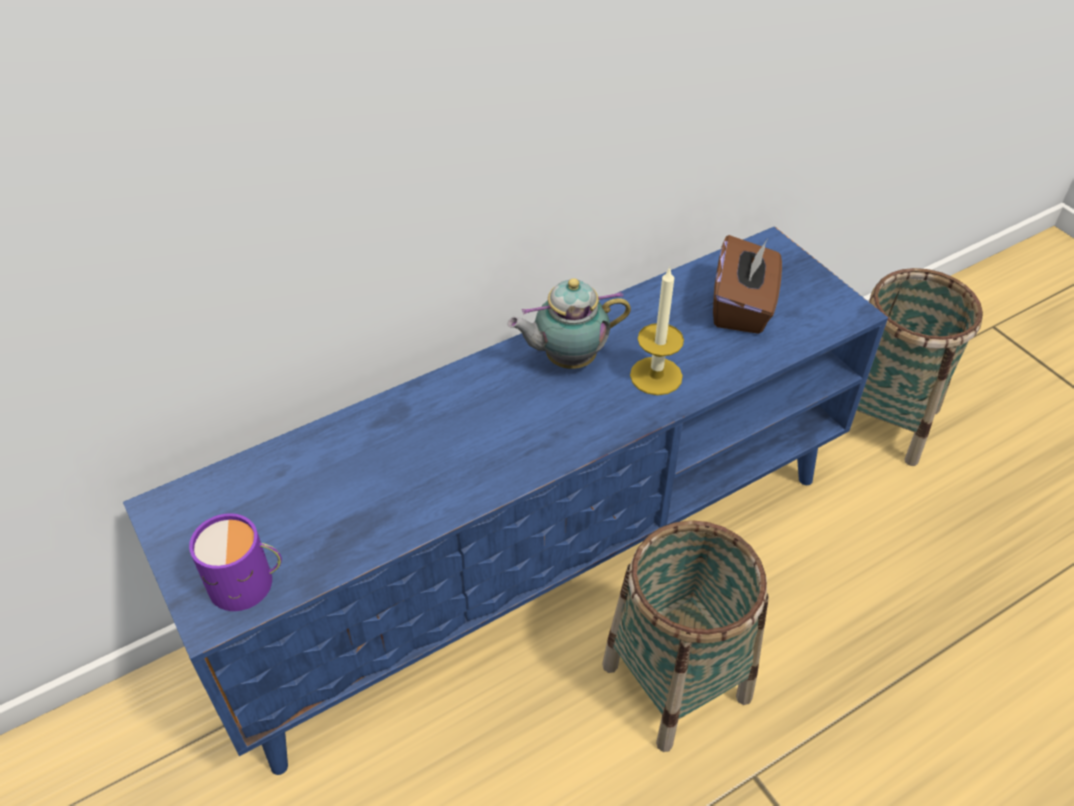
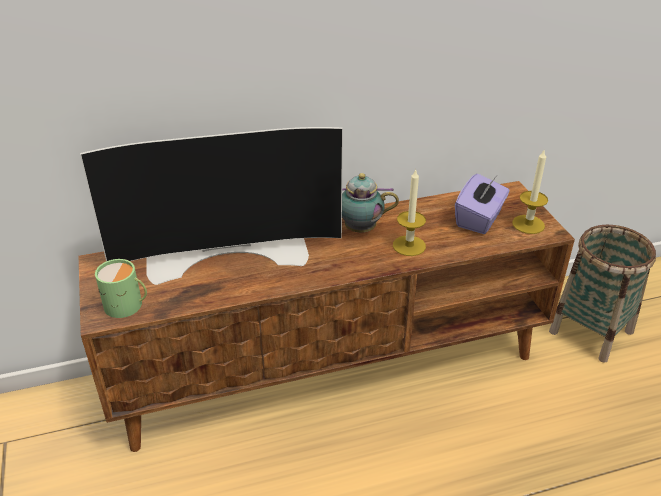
camera: 15 degrees right, 10 degrees down
blue tv stand [123,226,888,775] -> brown tv stand [79,181,575,452]
purple mug [189,513,282,611] -> green mug [95,259,147,318]
basket [602,520,769,752] -> none
brown tissue box [713,235,782,334] -> purple tissue box [455,174,509,234]
none -> television [80,127,343,285]
none -> candle [512,150,548,234]

